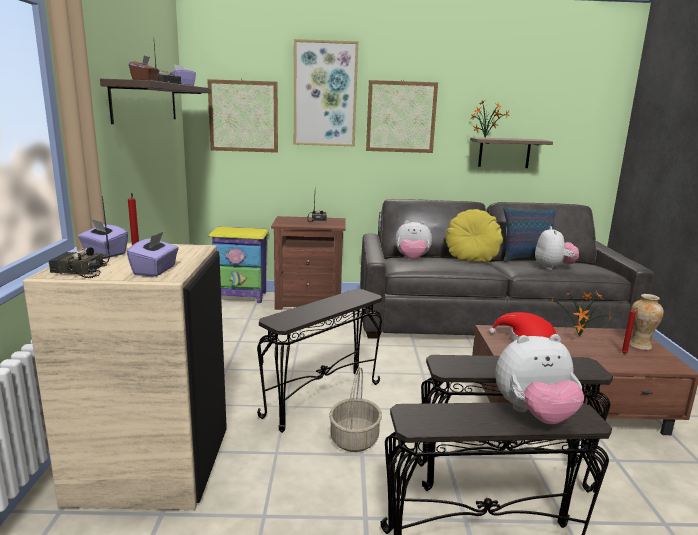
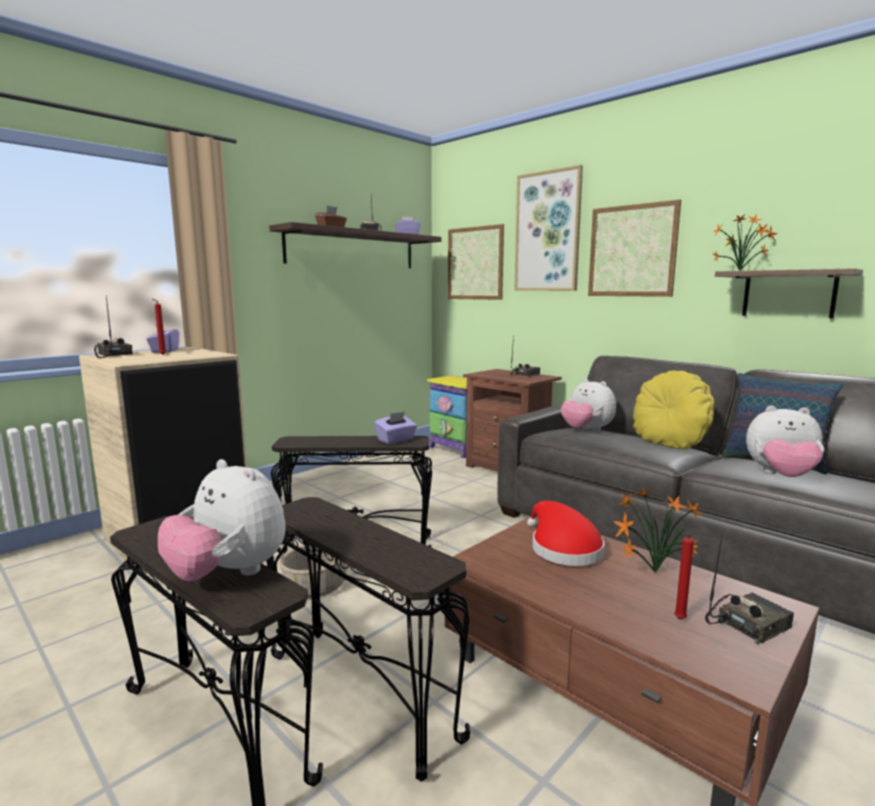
camera: 45 degrees right, 5 degrees down
purple tissue box [127,232,179,277] -> purple tissue box moved to [374,412,417,444]
plush toy [535,226,579,270] -> plush toy turned 60 degrees clockwise [746,406,824,477]
vase [629,294,664,350] -> radio [705,534,794,645]

